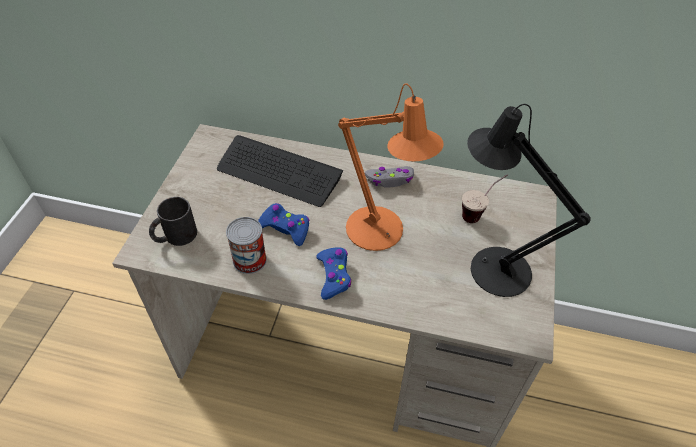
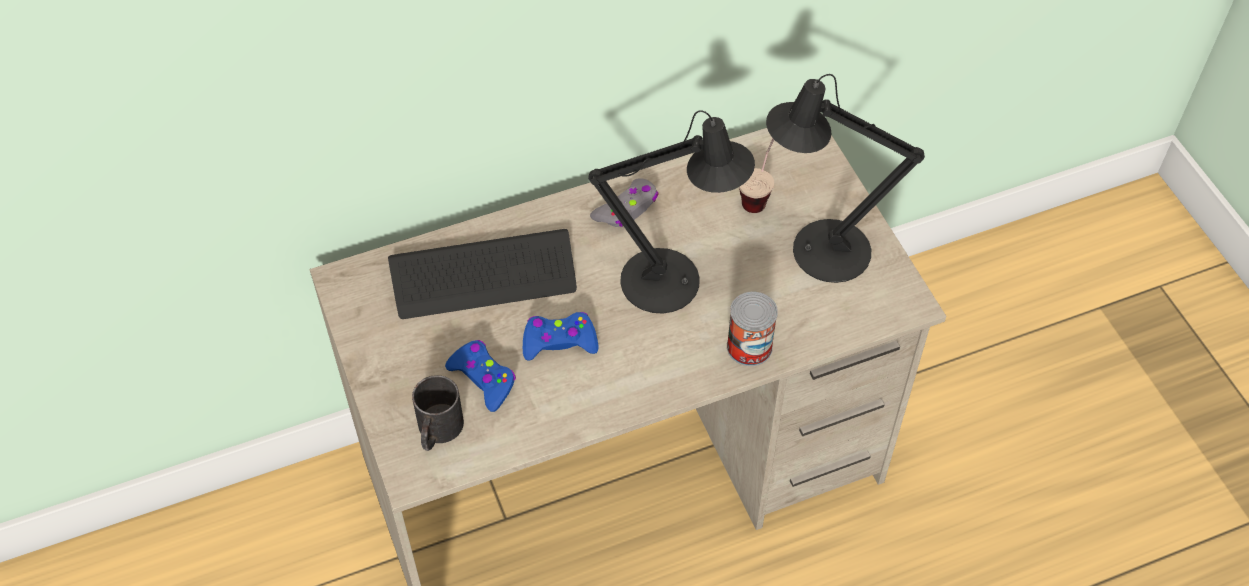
camera: 35 degrees left, 5 degrees up
can [226,217,267,274] -> can moved to [727,292,778,366]
blue game controller [316,247,351,300] -> blue game controller moved to [445,340,516,412]
orange table lamp [338,83,444,251] -> black table lamp [588,110,755,313]

